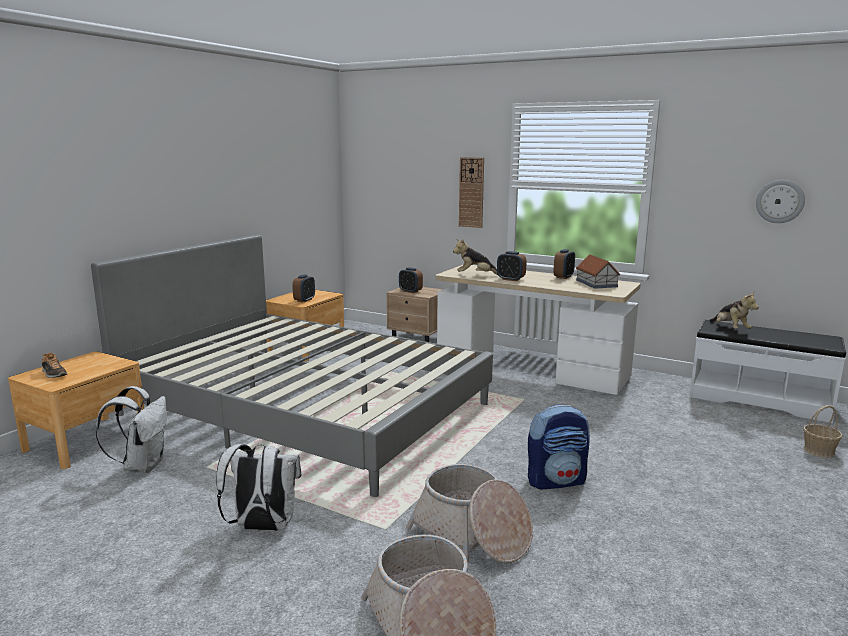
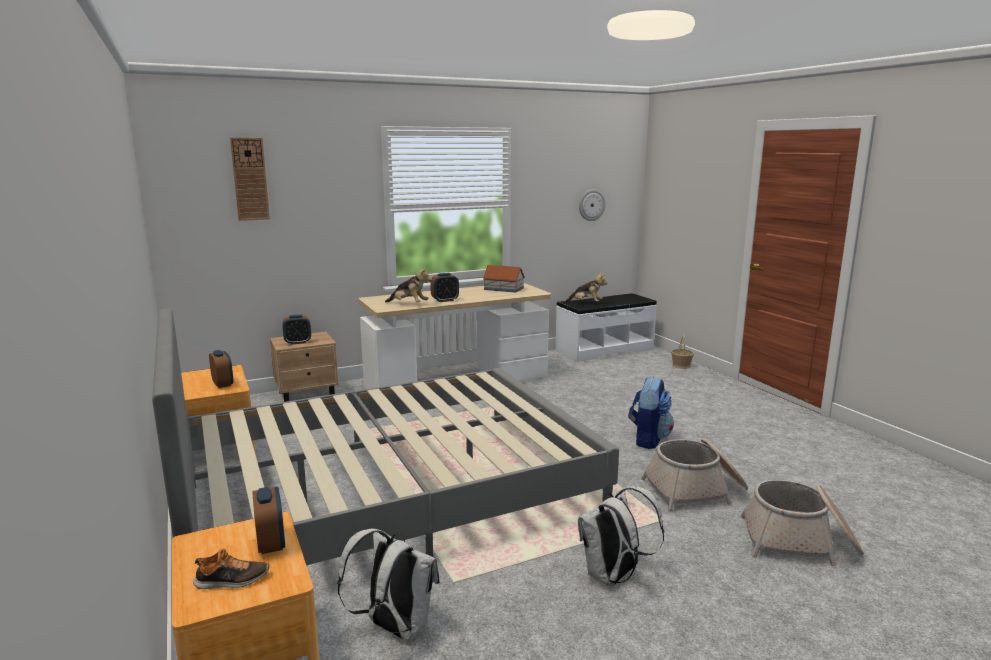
camera: 55 degrees left, 0 degrees up
plush toy [453,239,498,275] -> plush toy turned 105 degrees counterclockwise [385,267,432,302]
wall clock [459,157,484,228] -> wall clock moved to [230,138,270,221]
alarm clock [554,249,575,279] -> alarm clock moved to [252,487,285,554]

